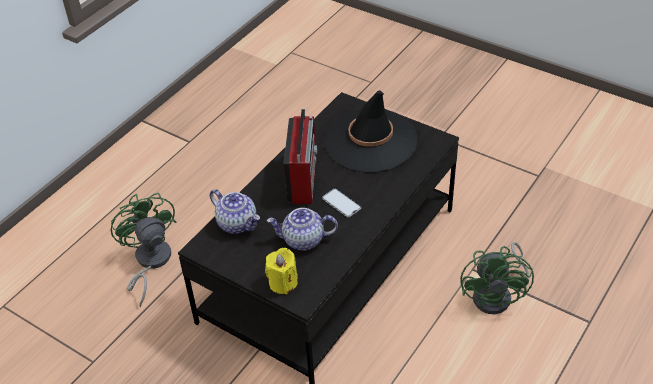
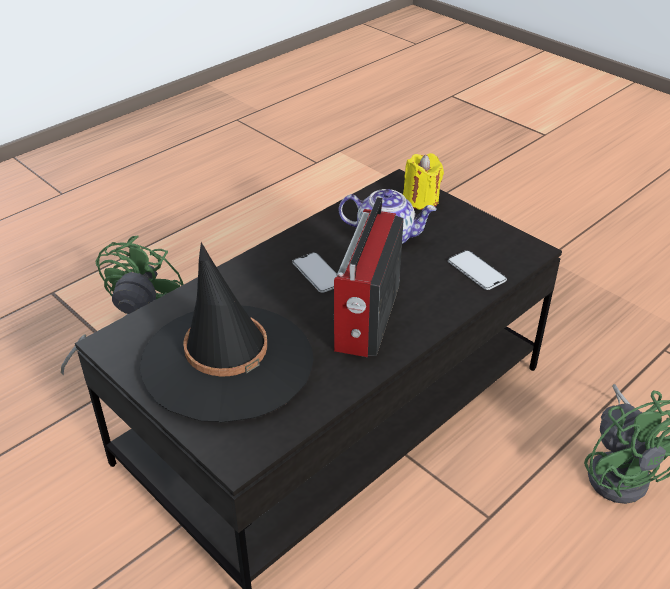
camera: 170 degrees left, 5 degrees down
teapot [210,189,260,234] -> phone [448,250,507,290]

